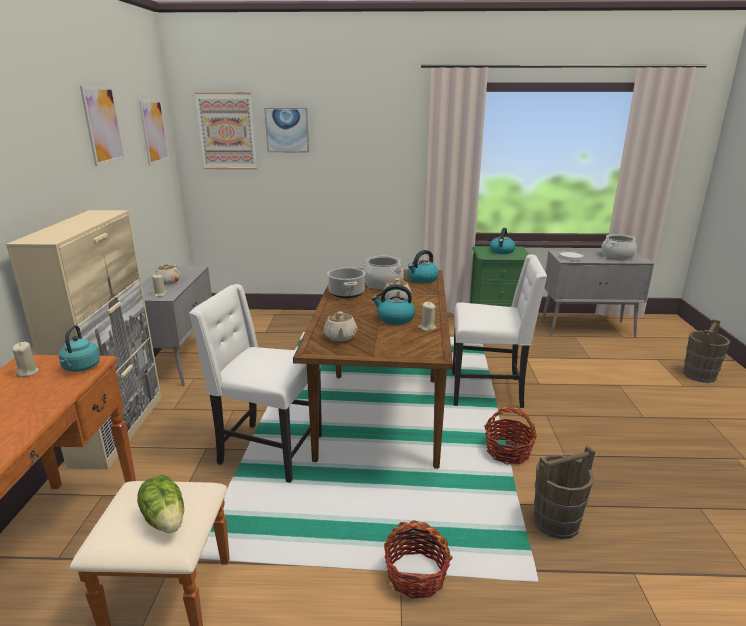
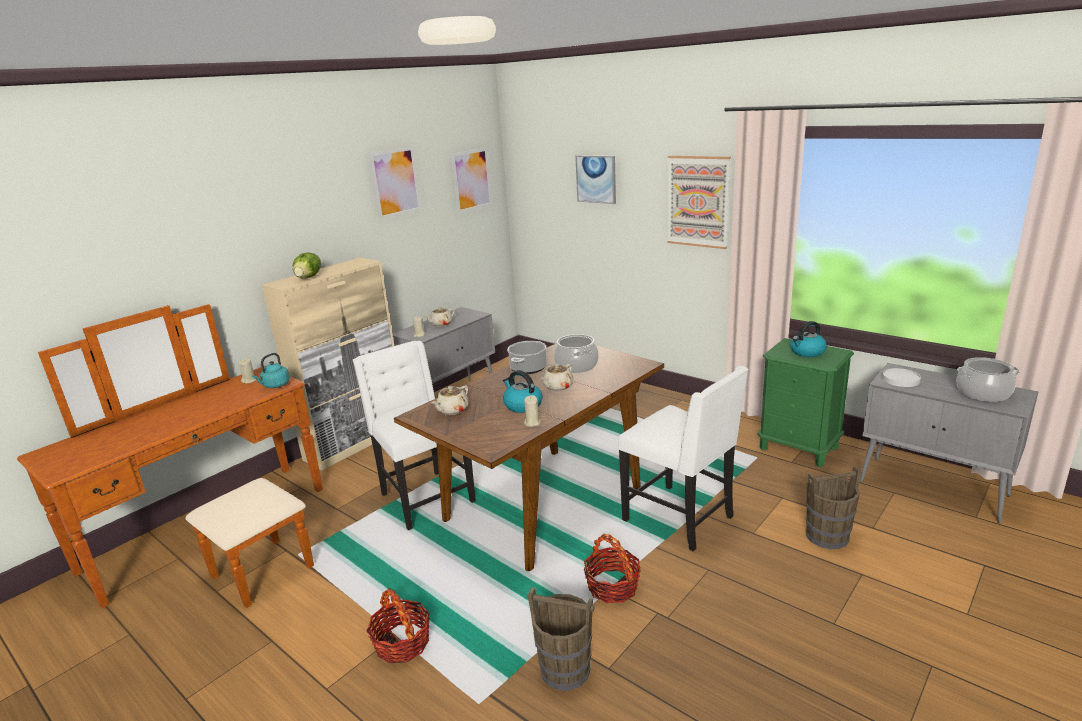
camera: 40 degrees right, 0 degrees up
lettuce [137,475,184,533] -> lettuce moved to [292,252,321,279]
picture [195,92,257,170] -> picture moved to [667,156,731,249]
kettle [407,250,439,283] -> none
brown bucket [683,319,730,383] -> brown bucket moved to [806,466,861,549]

